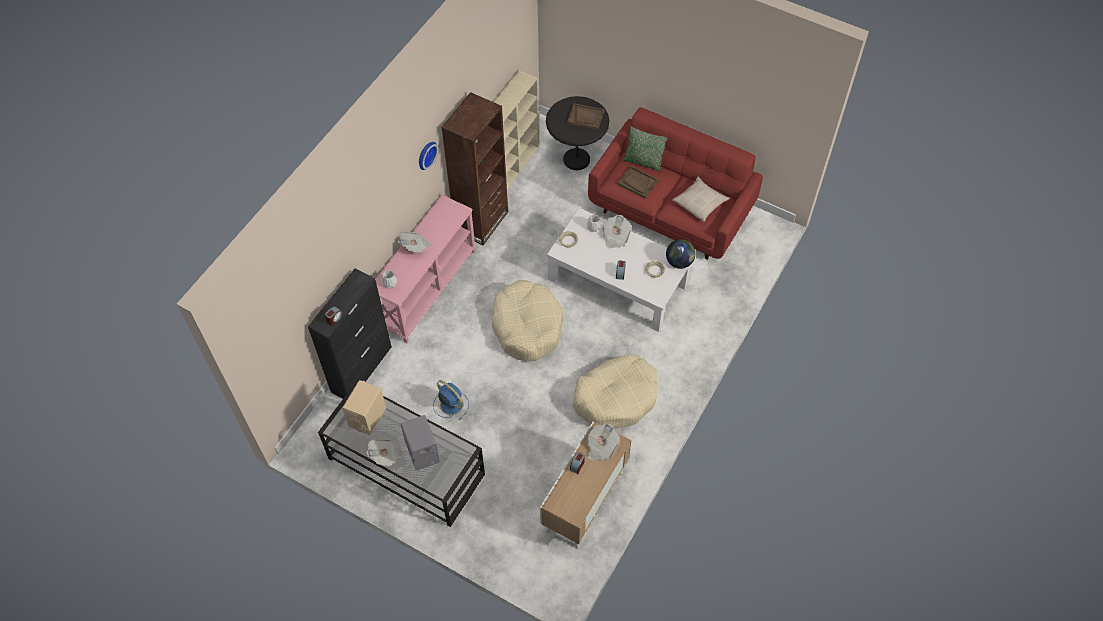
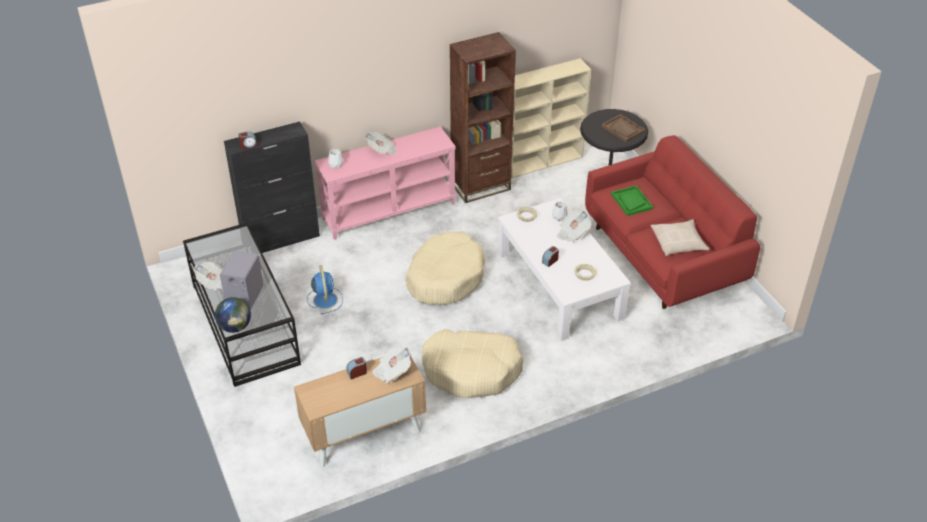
camera: 35 degrees right, 15 degrees down
beige speaker [342,380,386,435] -> none
wall clock [419,142,438,170] -> none
brown tray [617,166,659,198] -> green tray [611,186,653,216]
green pillow [623,126,668,171] -> none
globe [666,239,695,269] -> globe moved to [215,297,251,333]

